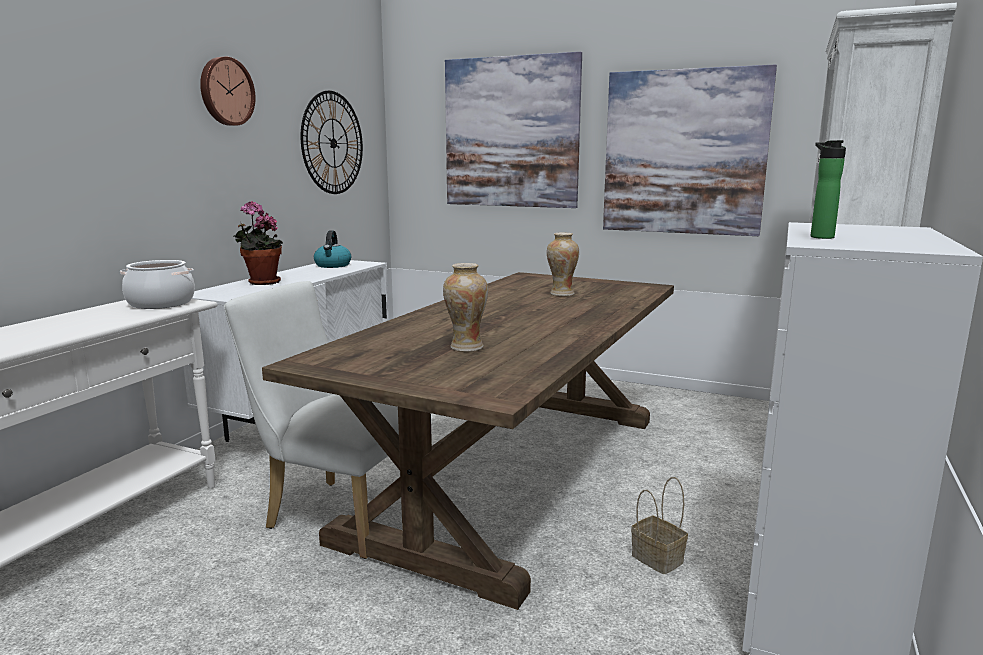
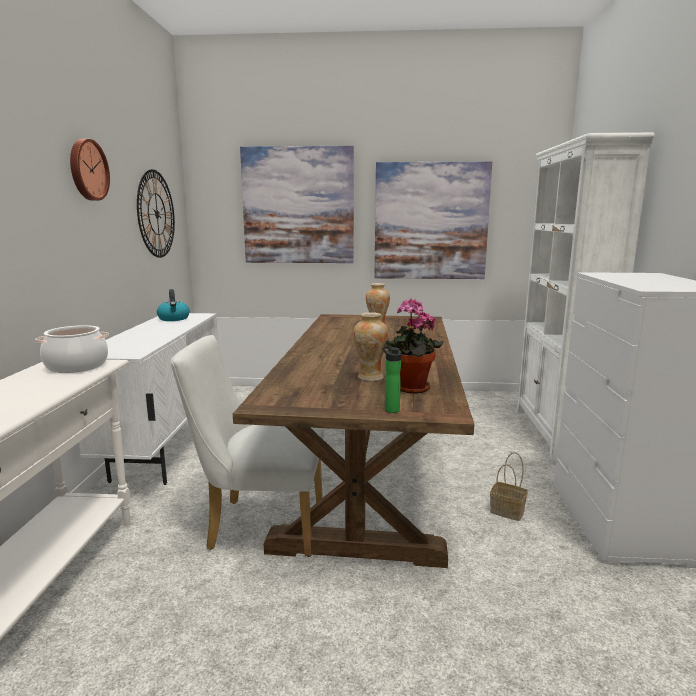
camera: 20 degrees left, 0 degrees up
potted plant [234,201,282,285] -> potted plant moved to [384,299,444,394]
bottle [811,140,846,239] -> bottle moved to [382,346,401,413]

